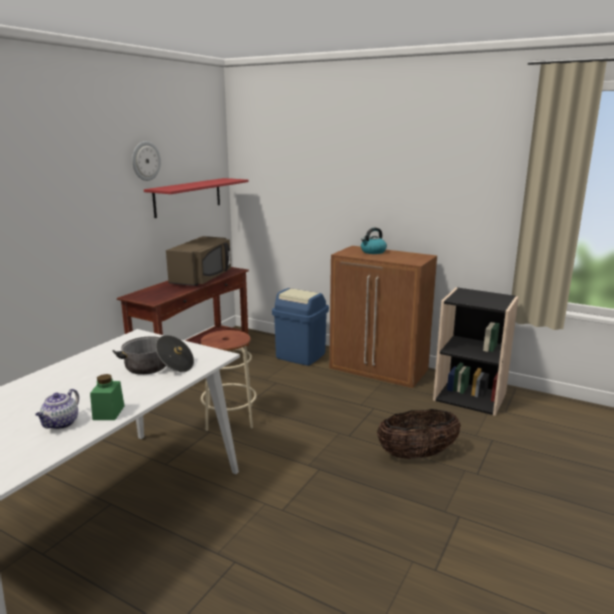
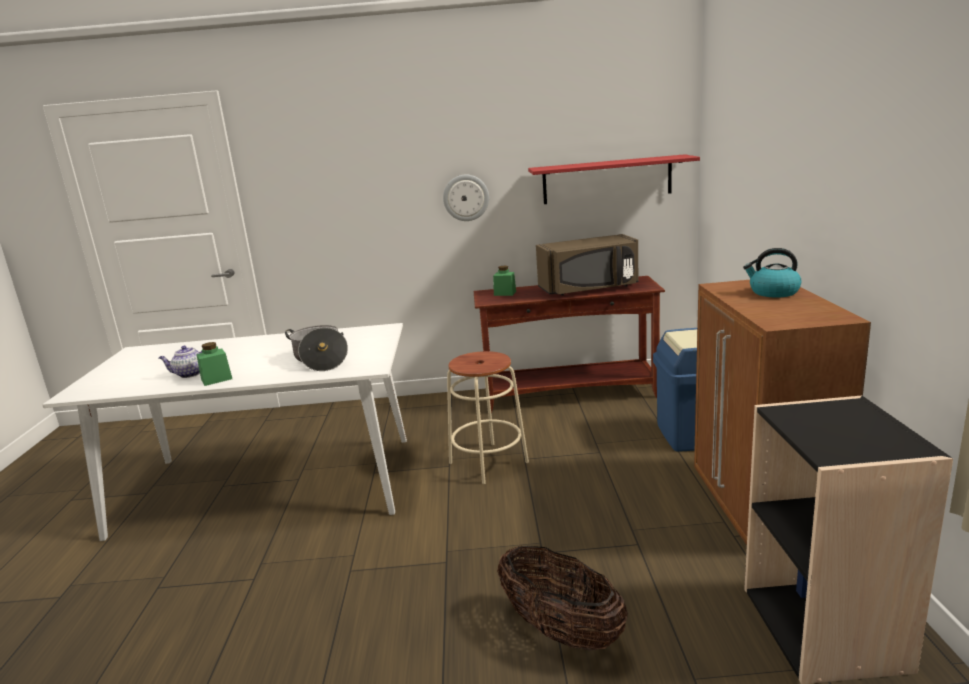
camera: 60 degrees right, 0 degrees up
wall clock [132,141,161,181] -> wall clock moved to [443,175,489,221]
none -> green jar [493,266,516,296]

